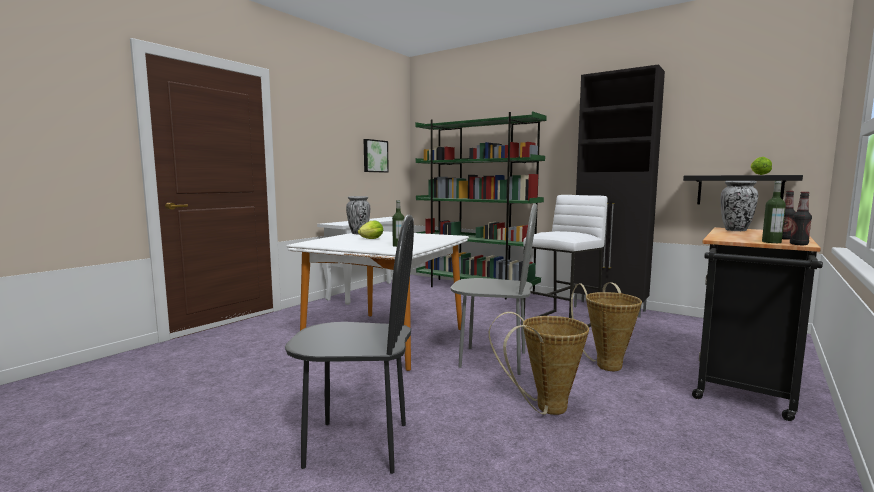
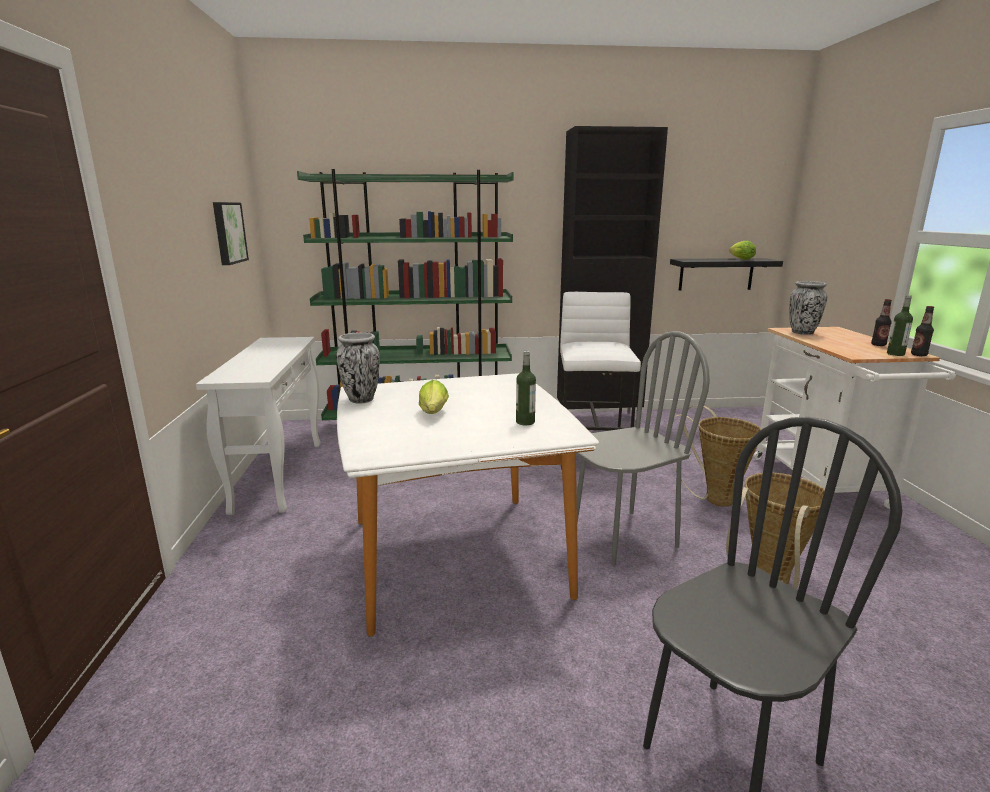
camera: 40 degrees left, 10 degrees up
black cart [692,227,823,421] -> white cart [753,327,956,509]

